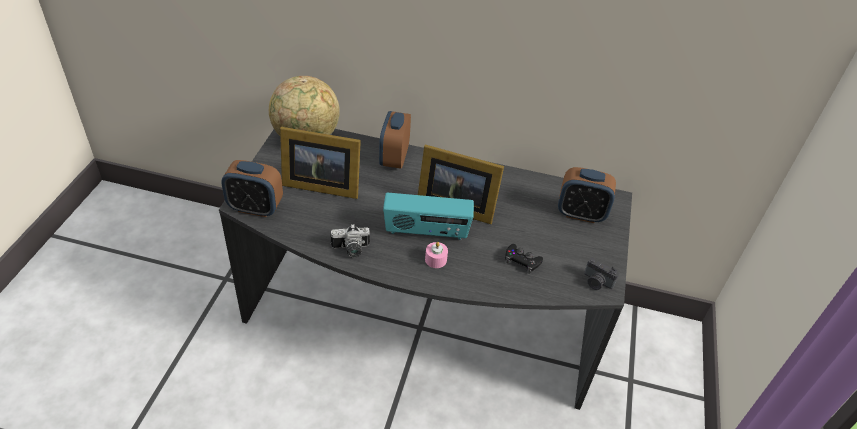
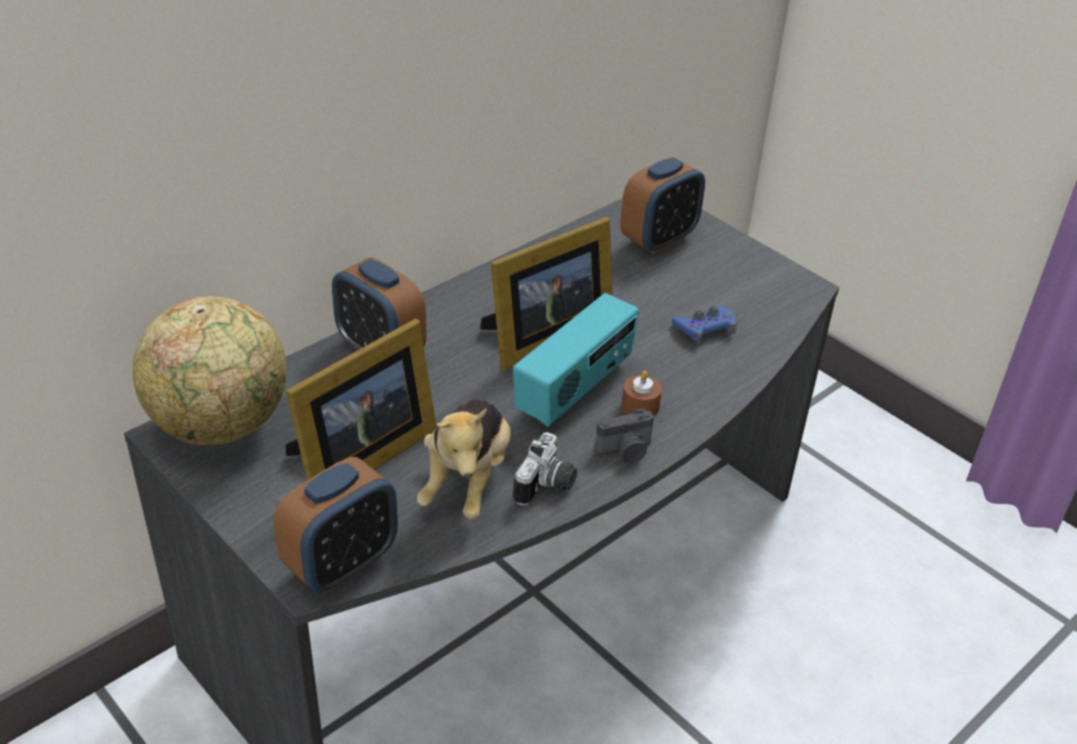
camera: 55 degrees left, 5 degrees down
pink candle [425,242,448,268] -> brown candle [621,371,662,416]
black game controller [505,244,543,274] -> blue game controller [672,306,737,344]
camera [584,258,619,290] -> camera moved to [595,409,654,463]
none -> plush toy [417,400,511,520]

